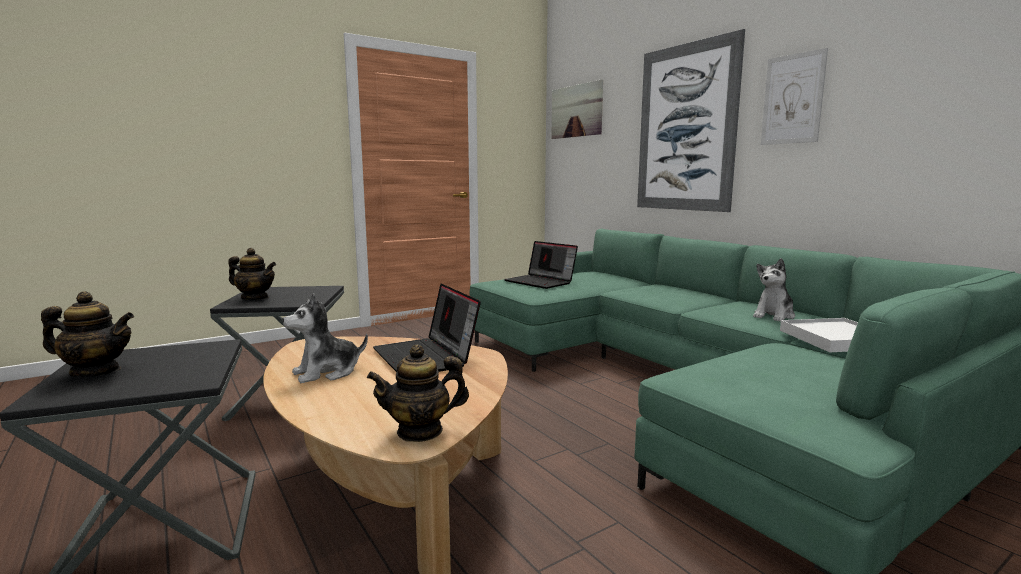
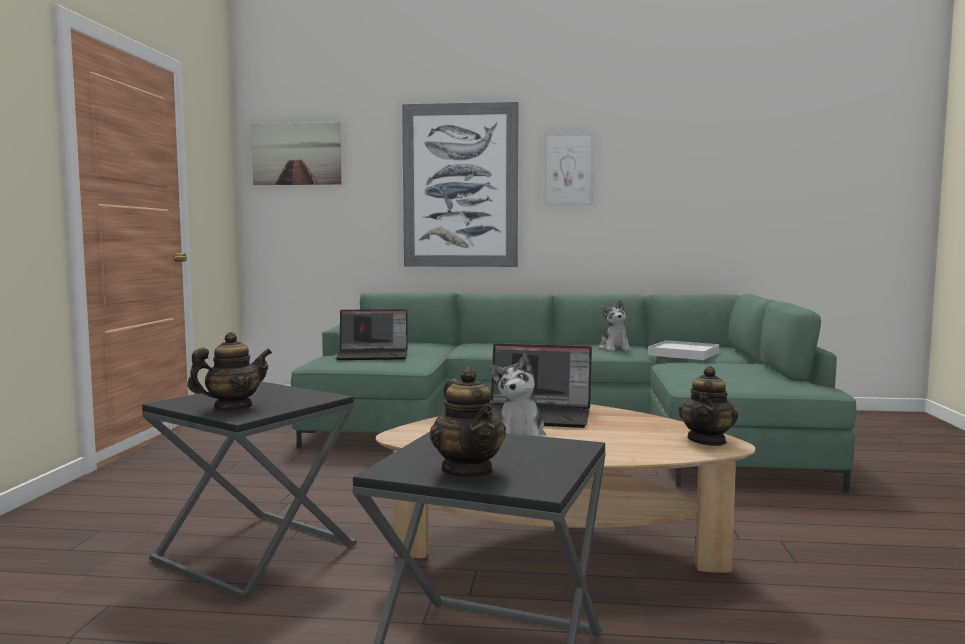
camera: 50 degrees left, 5 degrees down
teapot [41,291,134,377] -> teapot turned 120 degrees clockwise [430,367,506,478]

